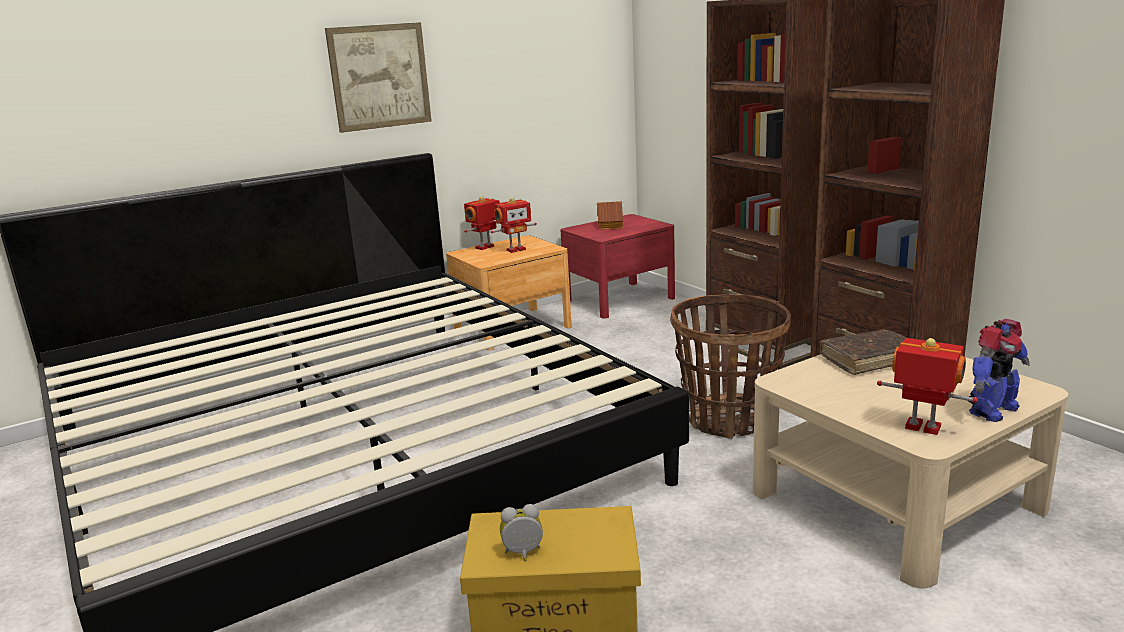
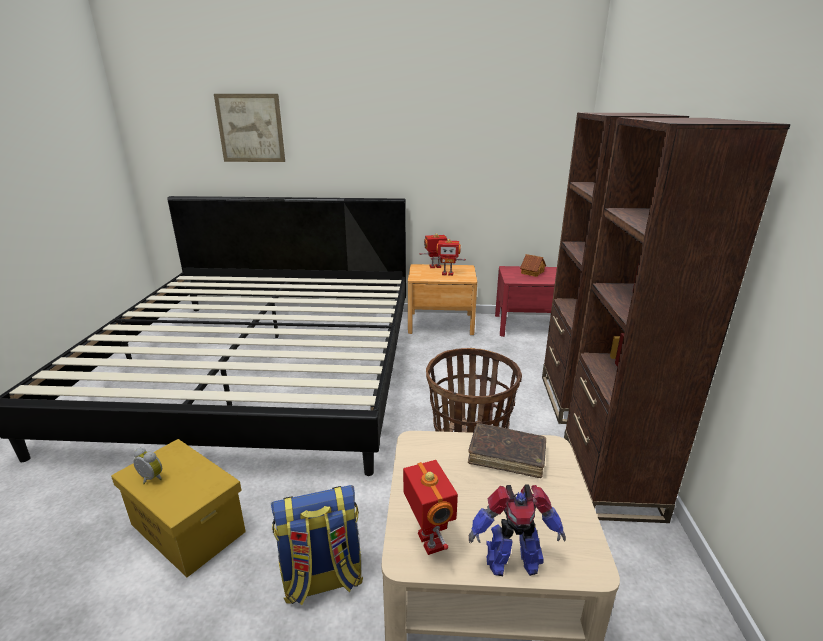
camera: 35 degrees right, 5 degrees up
picture [325,22,432,133] -> picture moved to [214,94,285,162]
none -> backpack [271,485,363,605]

